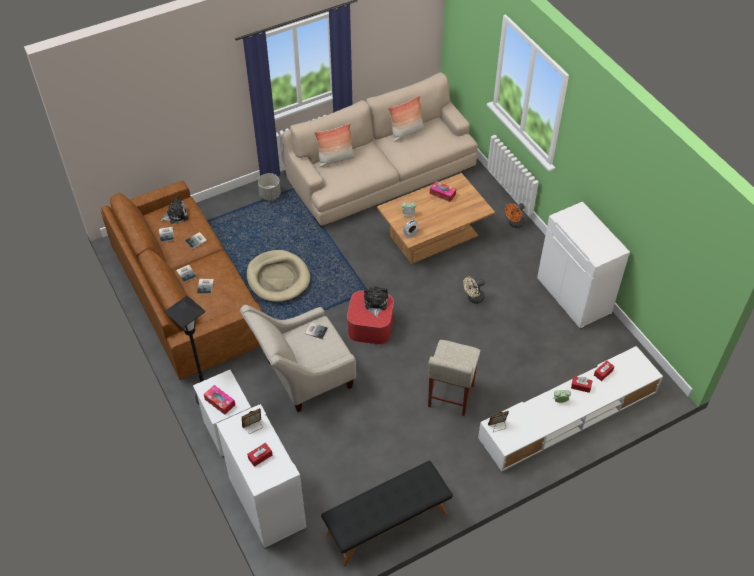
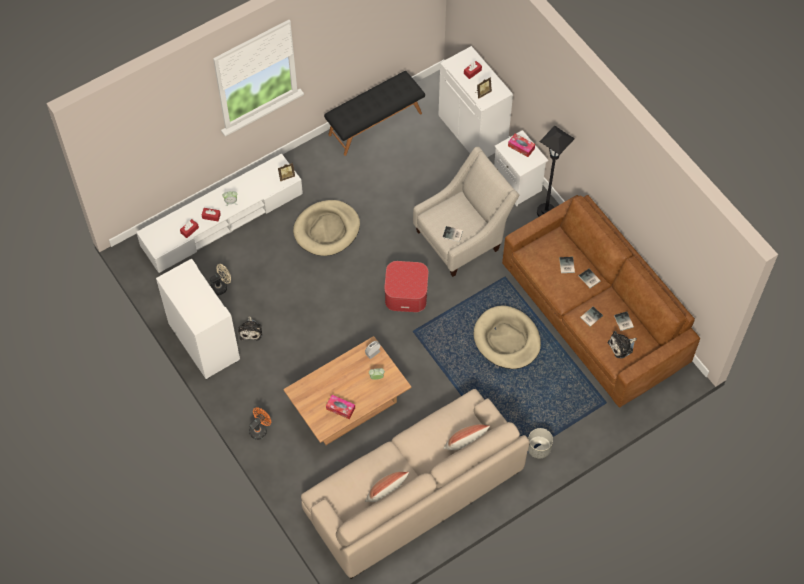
camera: 175 degrees right, 10 degrees up
plush toy [364,286,388,318] -> plush toy moved to [238,316,262,340]
beige stool [428,340,480,416] -> beige dog bed [293,200,360,256]
beige fan [463,276,485,304] -> beige fan moved to [210,264,231,295]

